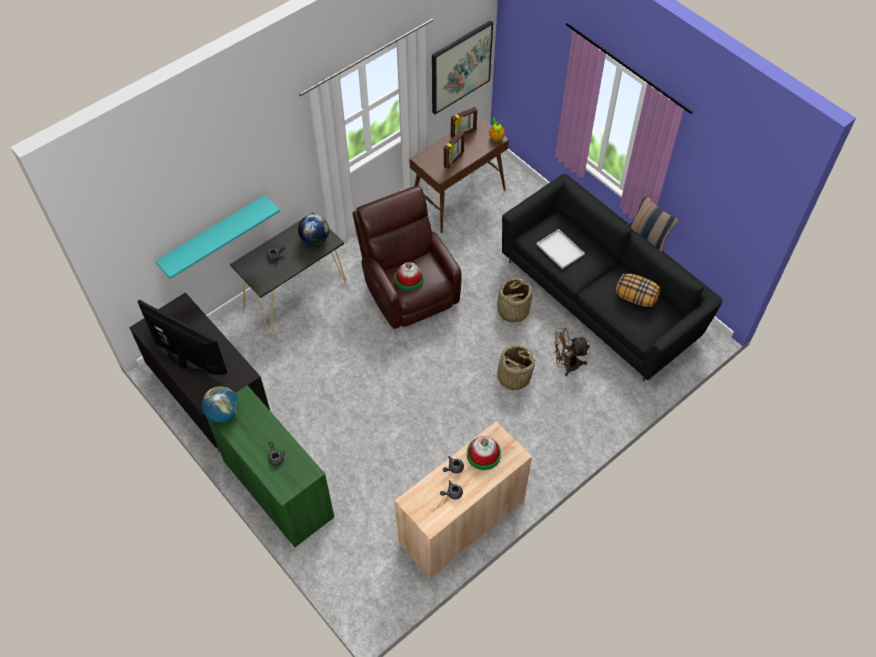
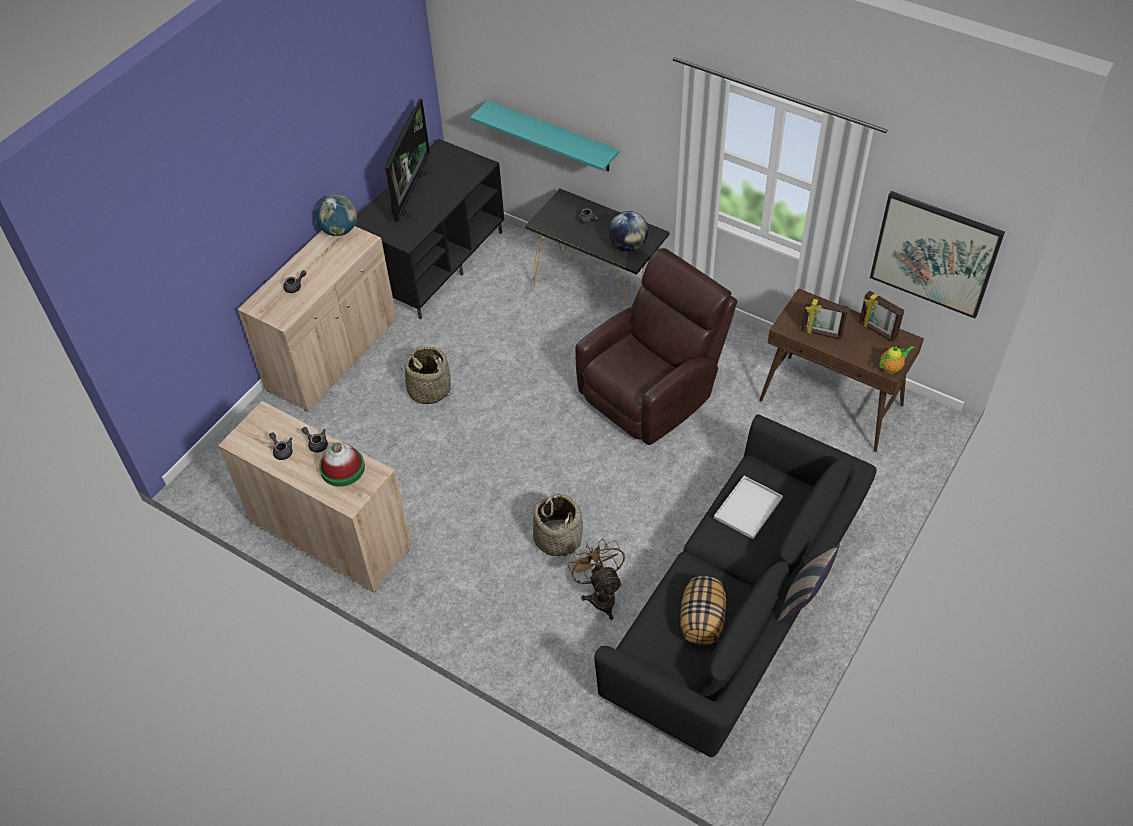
camera: 75 degrees right, 5 degrees down
green cabinet [206,385,334,548] -> beige cabinet [237,226,397,412]
hat [395,262,424,291] -> none
basket [496,278,532,322] -> basket moved to [401,346,451,405]

